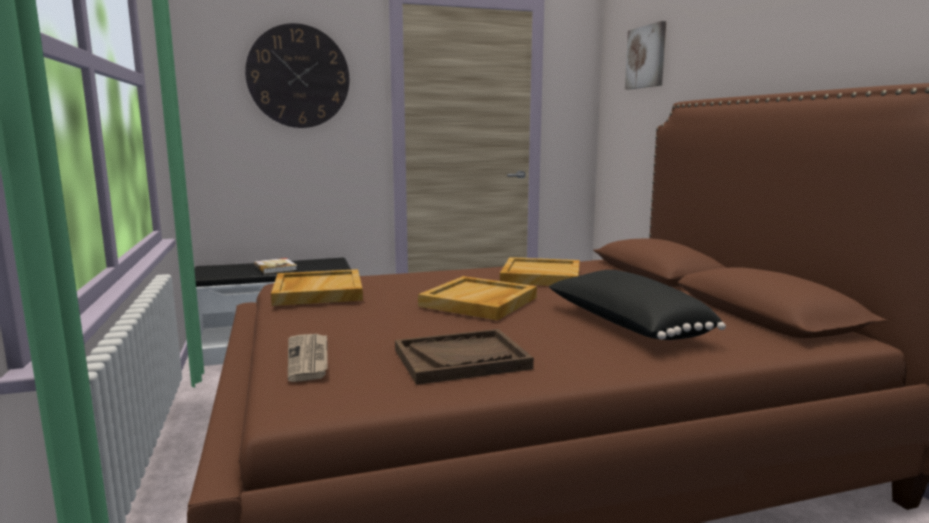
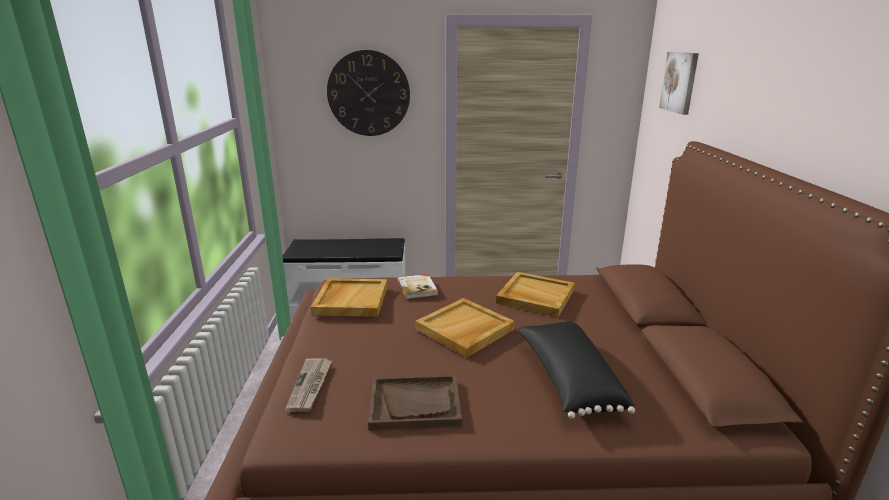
camera: 15 degrees right, 10 degrees up
book [254,258,297,274] -> book moved to [397,274,438,299]

